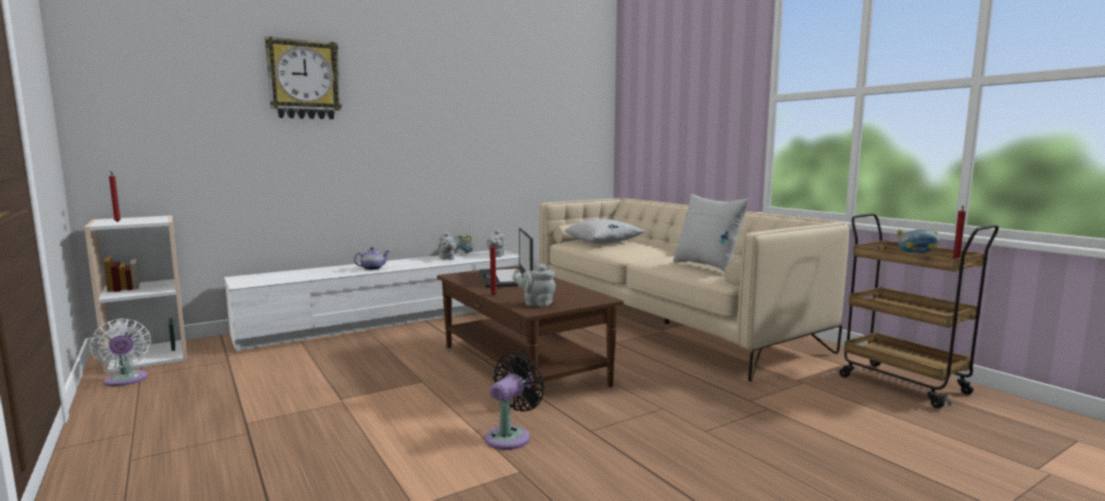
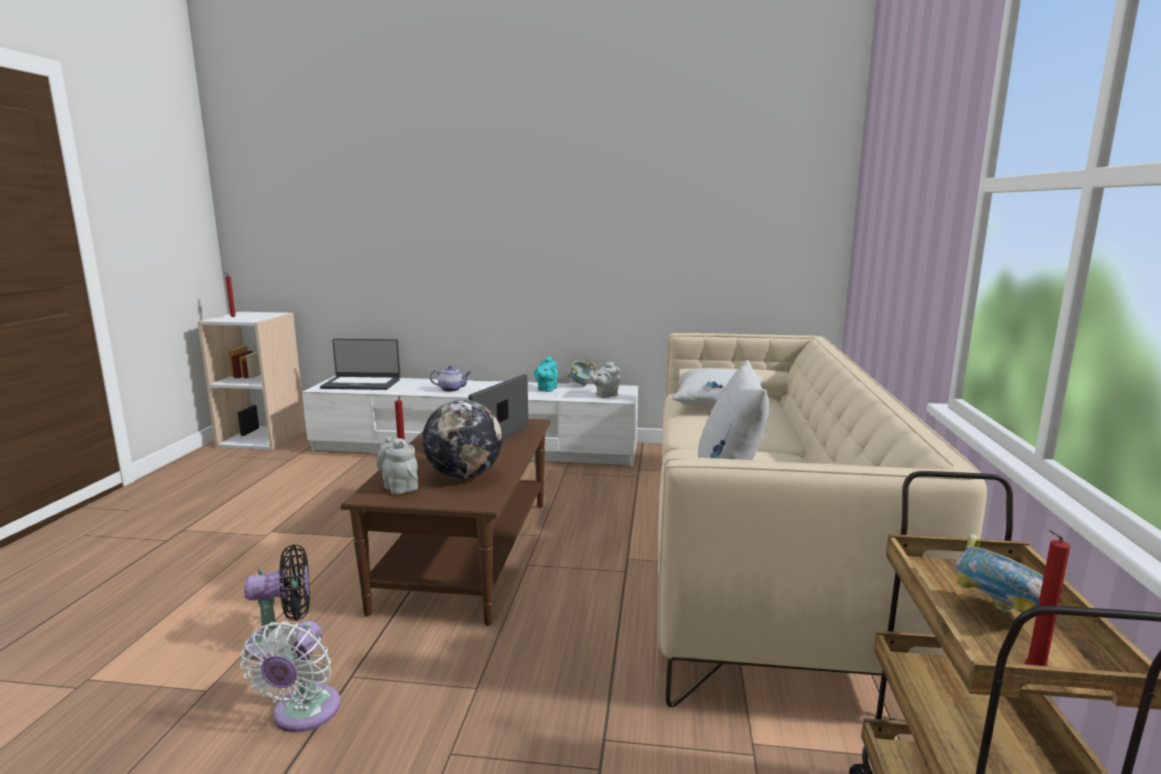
camera: 40 degrees right, 5 degrees up
white fan [89,318,151,387] -> white fan moved to [240,621,341,732]
wall clock [265,36,342,119] -> none
grey teapot [438,232,457,260] -> turquoise teapot [534,356,558,392]
none -> laptop [320,339,400,390]
none -> globe [422,400,502,479]

